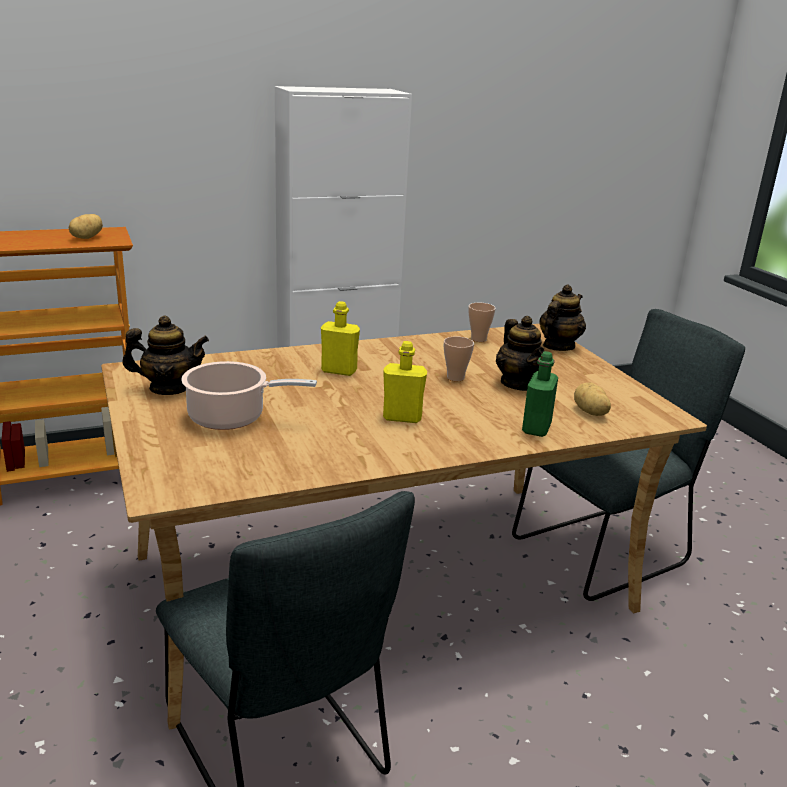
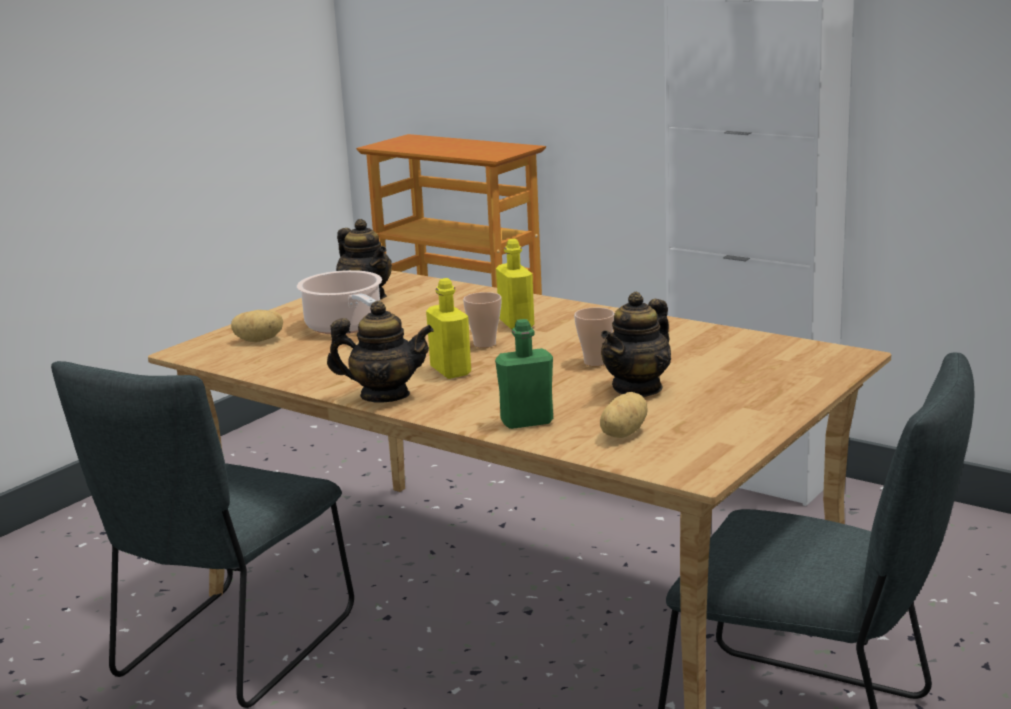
camera: 60 degrees right, 5 degrees down
potato [69,214,103,239] -> potato moved to [231,310,283,342]
cup [468,303,496,342] -> cup moved to [463,292,502,348]
teapot [539,284,586,351] -> teapot moved to [327,301,434,403]

